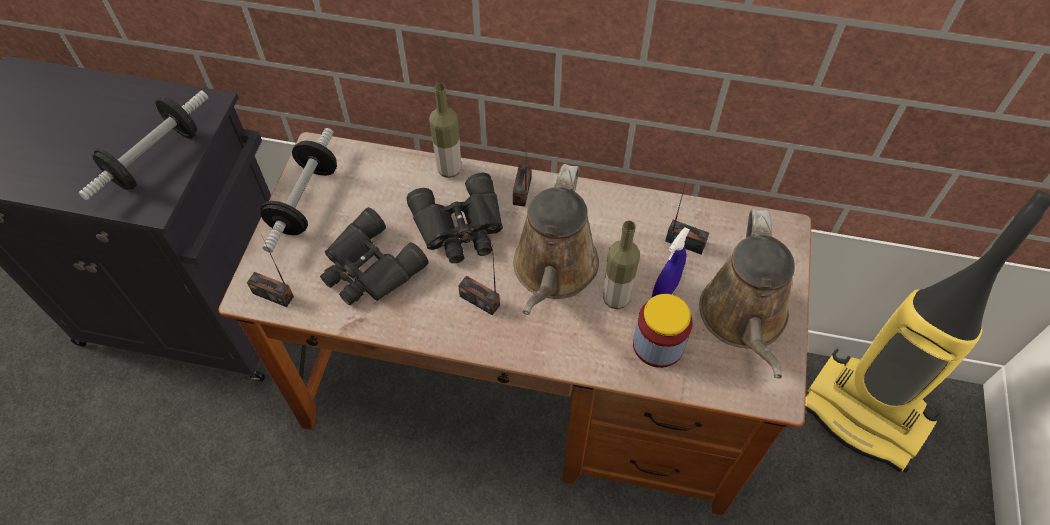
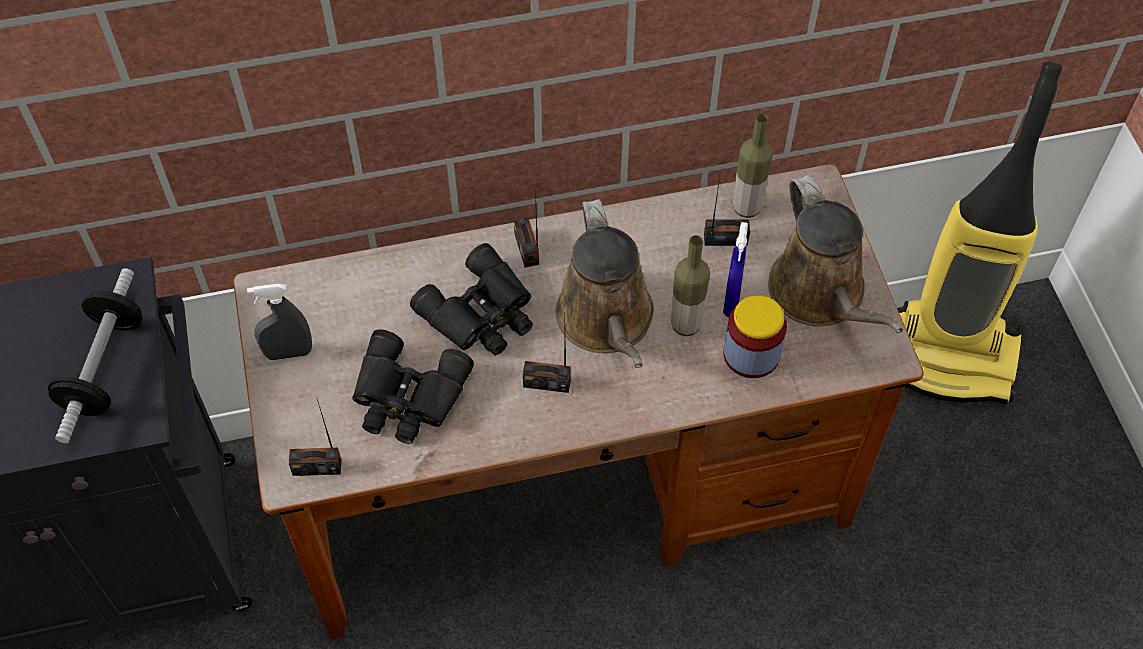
camera: 25 degrees left, 0 degrees up
dumbbell [260,128,337,253] -> grey spray bottle [247,284,312,360]
bottle [429,83,462,178] -> bottle moved to [733,113,773,218]

